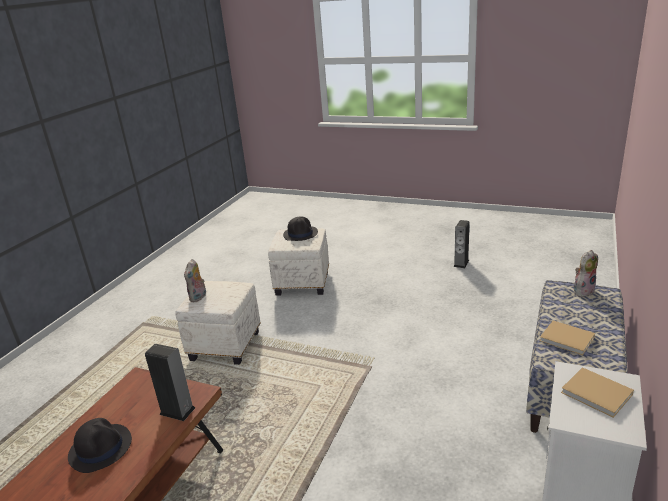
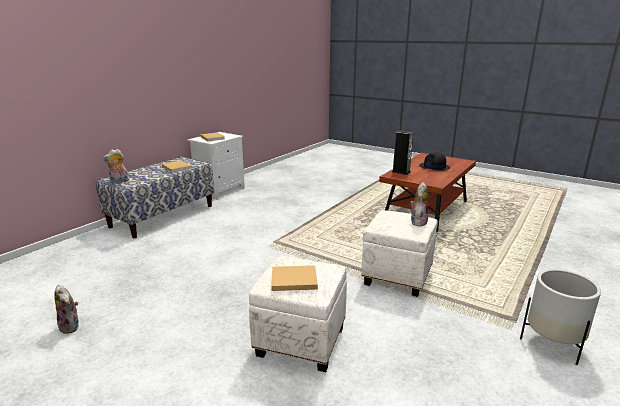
camera: 170 degrees left, 5 degrees down
black hat [283,216,318,241] -> beige book [271,265,318,291]
speaker [453,220,470,268] -> plush toy [54,284,79,334]
none -> white planter [520,269,601,365]

